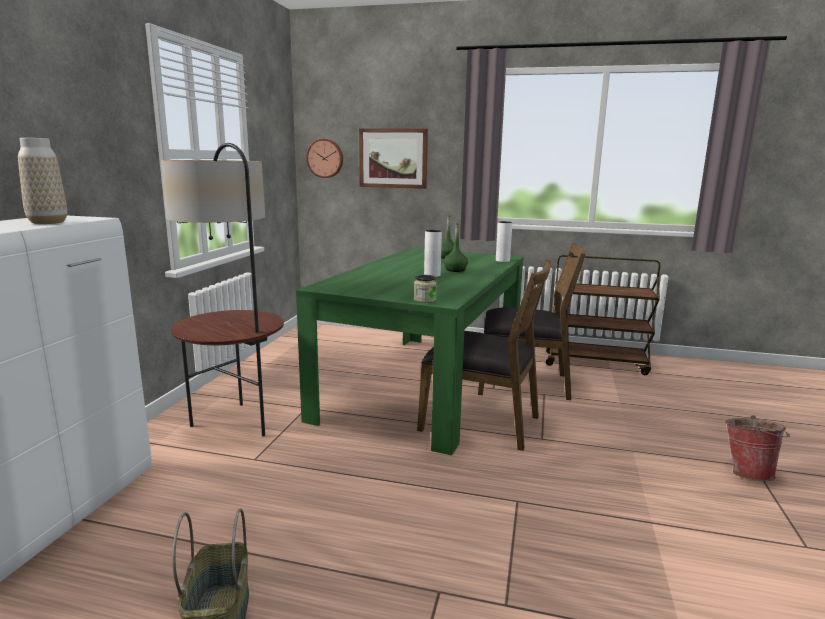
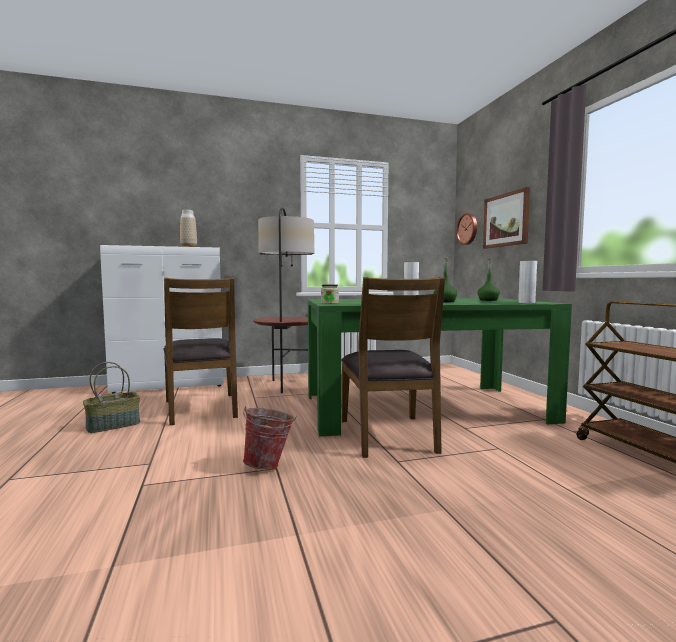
camera: 60 degrees right, 10 degrees down
brown chair [478,243,586,400] -> brown chair moved to [163,278,238,425]
bucket [725,415,790,481] -> bucket moved to [243,406,297,470]

